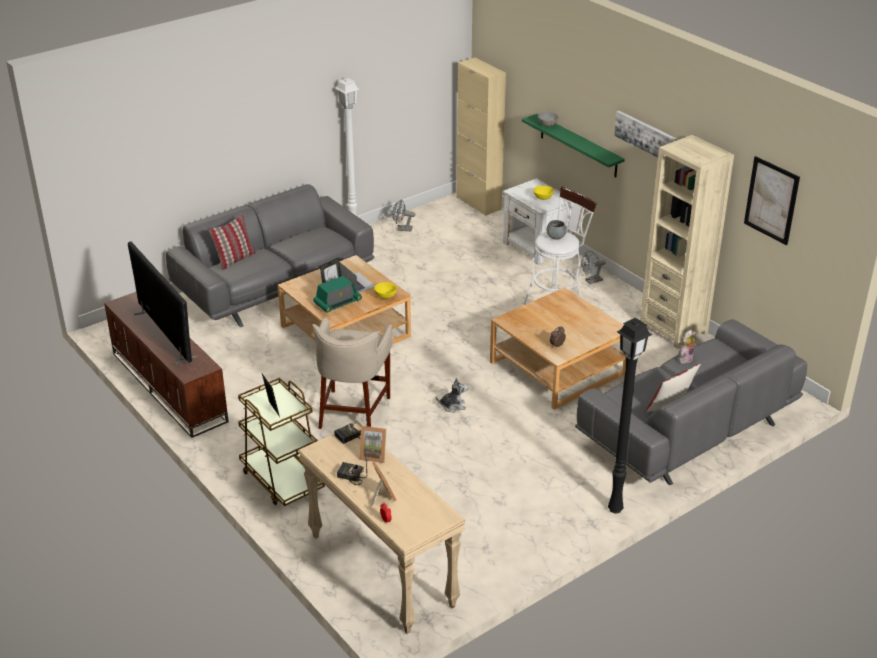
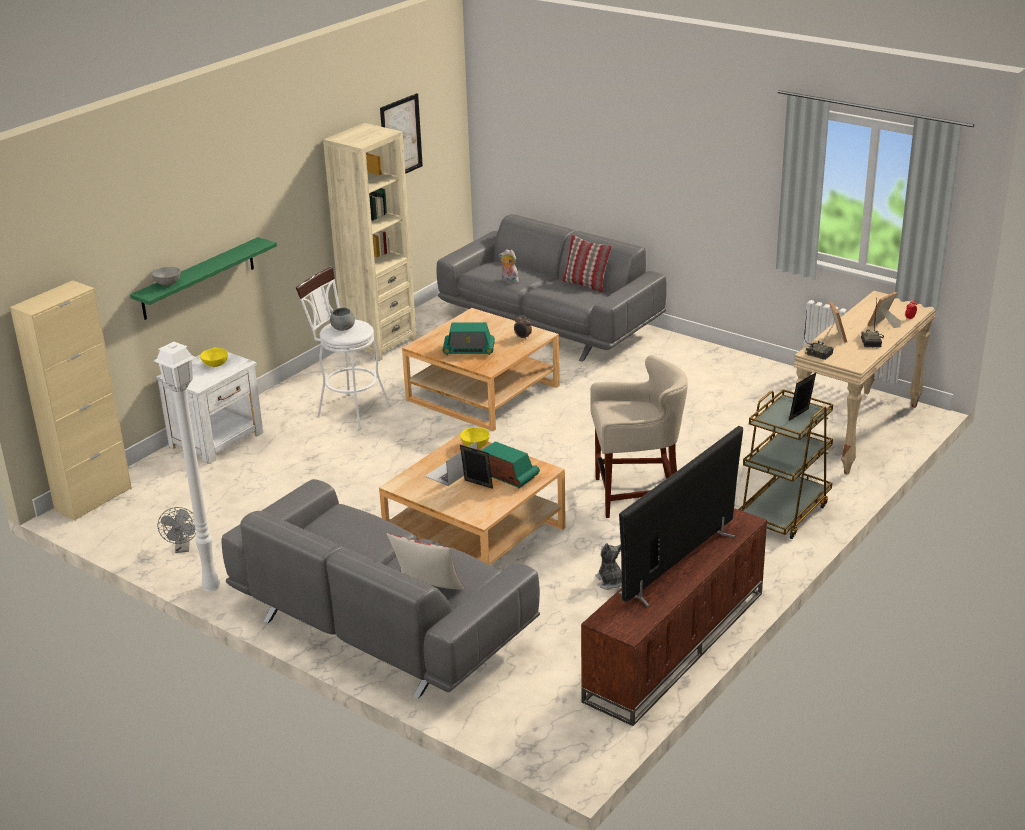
camera: 105 degrees left, 5 degrees down
plush toy [436,378,468,412] -> plush toy moved to [595,543,622,590]
grey fan [581,251,605,284] -> none
black floor lamp [608,318,653,514] -> none
picture [614,111,677,158] -> none
none -> radio [443,322,495,355]

